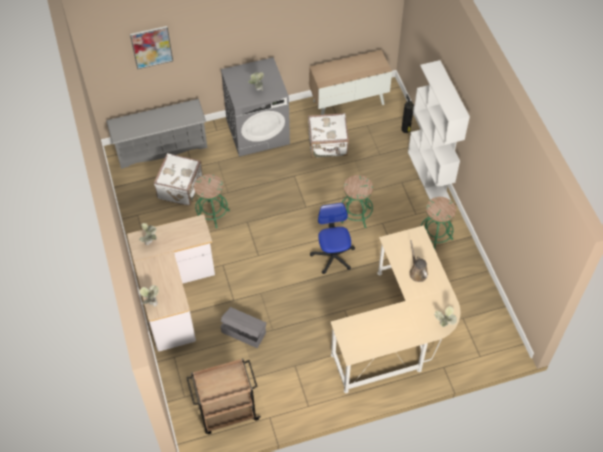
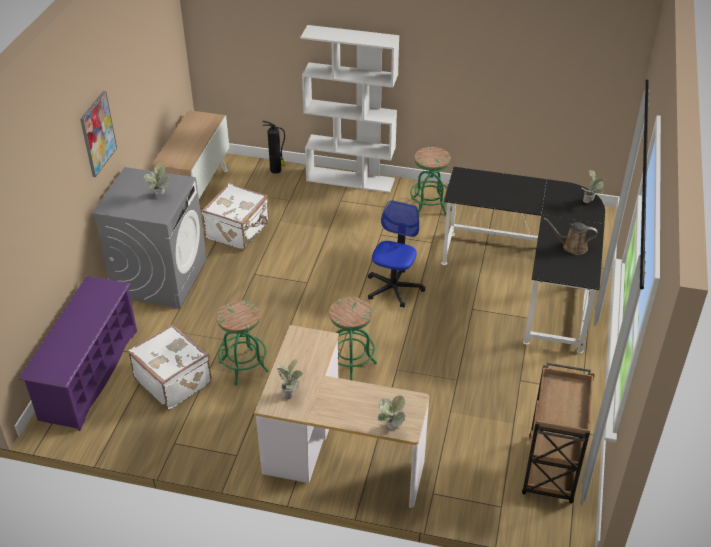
camera: 60 degrees left, 15 degrees down
grey shoe rack [106,99,207,169] -> purple shoe rack [18,276,137,431]
picture [130,26,173,69] -> picture moved to [80,91,117,177]
grey storage box [221,307,266,348] -> none
office chair [310,203,355,274] -> office chair turned 90 degrees clockwise [368,200,425,308]
beige desk [330,225,460,393] -> black desk [441,167,605,354]
green stool [341,175,373,228] -> green stool moved to [329,297,377,381]
brown watering can [409,240,428,282] -> brown watering can moved to [544,218,597,255]

